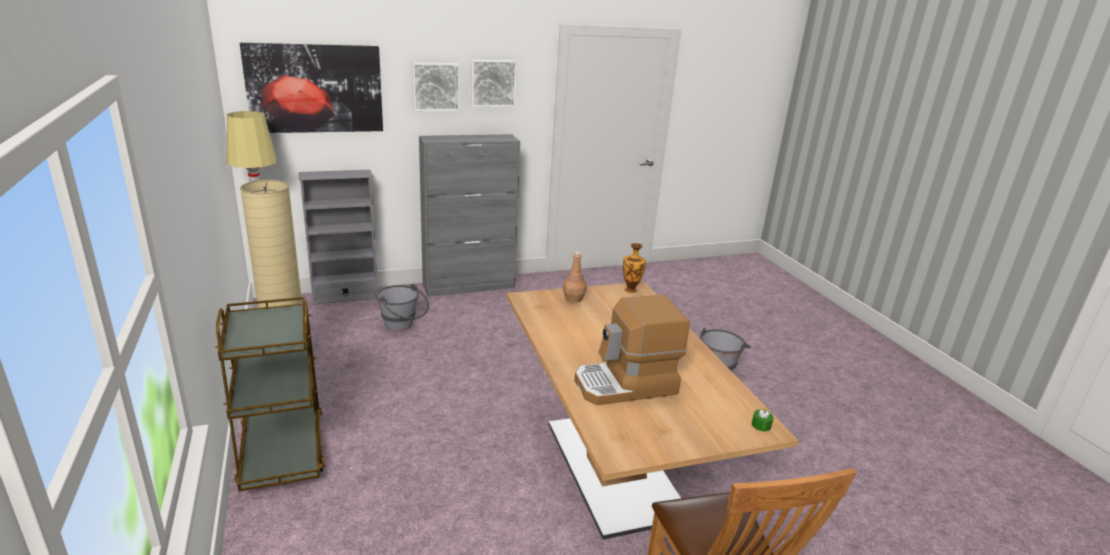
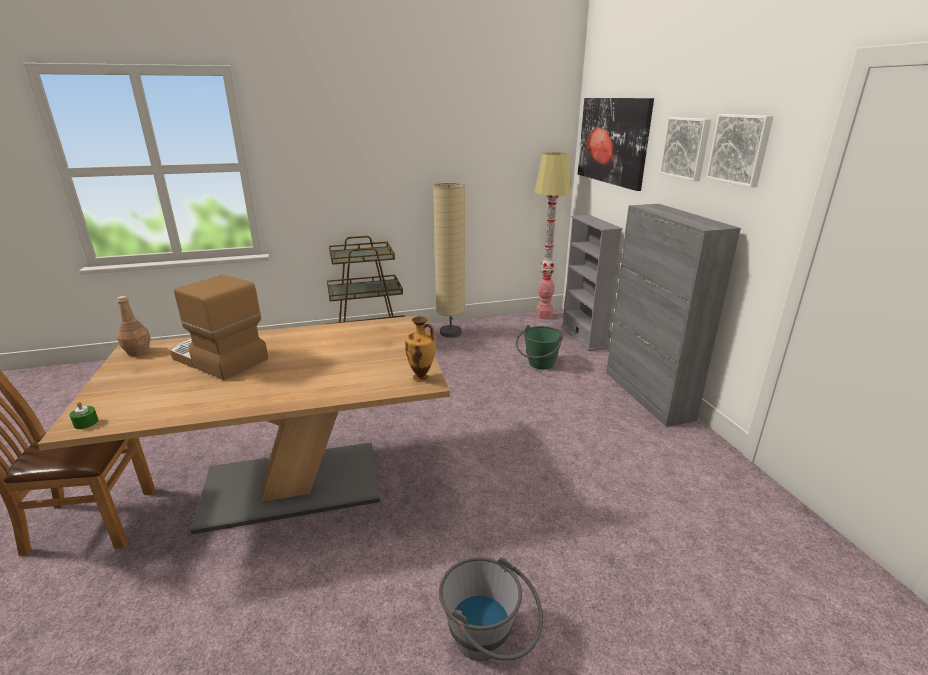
camera: 95 degrees right, 0 degrees up
grey bucket [376,284,429,331] -> green bucket [516,325,564,369]
brown bottle [563,252,587,303] -> brown bottle moved to [117,296,151,356]
coffee machine [574,295,690,405] -> coffee machine turned 45 degrees counterclockwise [170,275,268,380]

